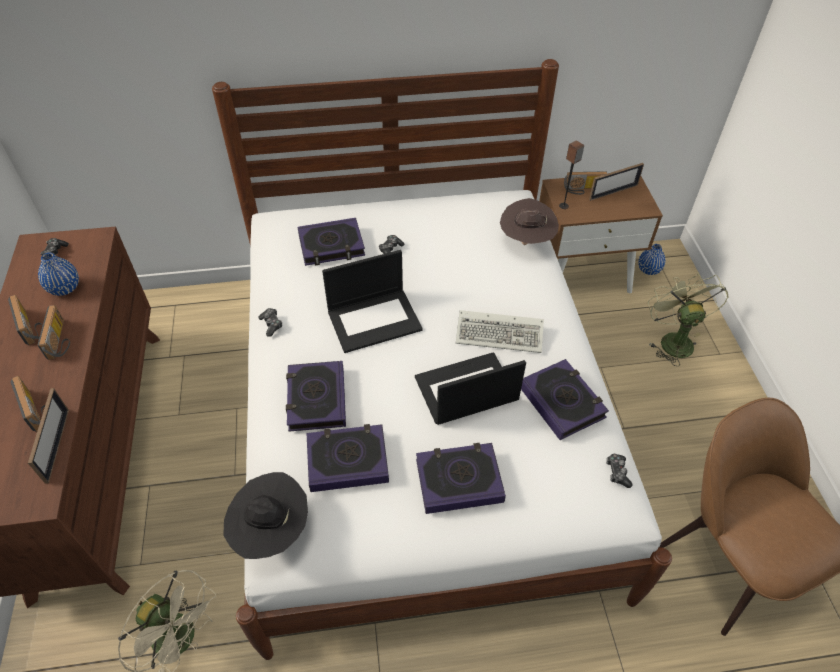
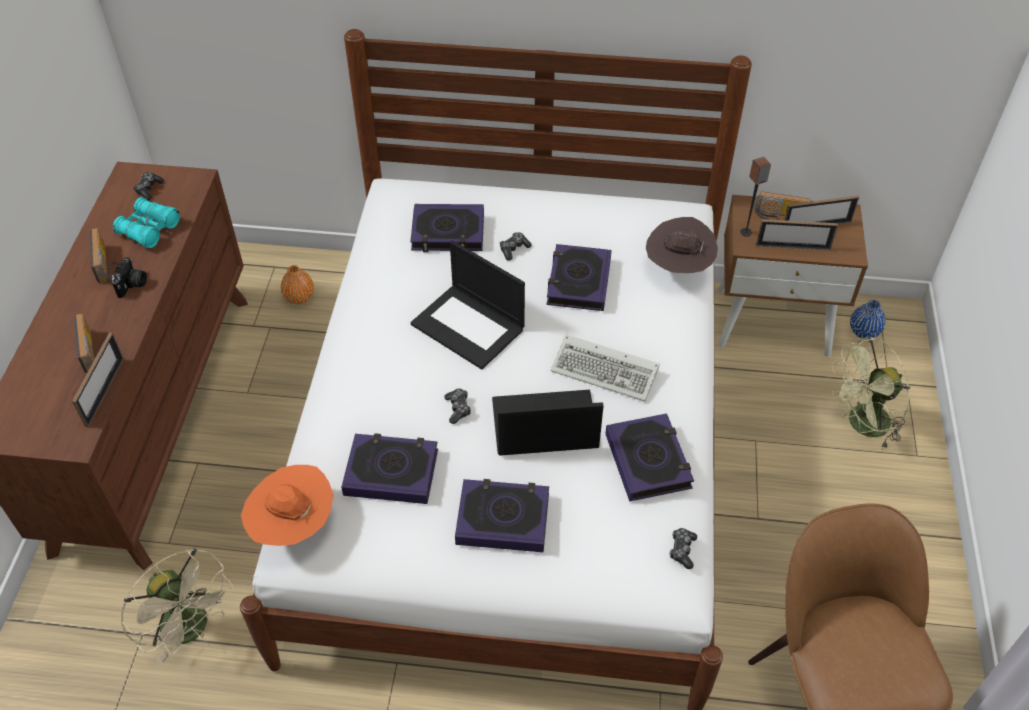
camera: 15 degrees right, 0 degrees up
blue vase [38,252,79,296] -> turquoise binoculars [113,197,180,248]
radio [38,305,70,360] -> camera [112,257,147,298]
black hat [223,472,308,559] -> orange hat [241,465,334,546]
game controller [258,308,282,337] -> game controller moved to [445,388,471,424]
book [286,361,346,432] -> book moved to [547,244,612,311]
laptop [322,250,423,353] -> laptop turned 45 degrees clockwise [411,240,525,370]
green fan [648,273,729,366] -> green fan turned 120 degrees counterclockwise [832,337,910,450]
none -> orange vase [281,265,314,304]
none -> picture frame [756,219,838,250]

